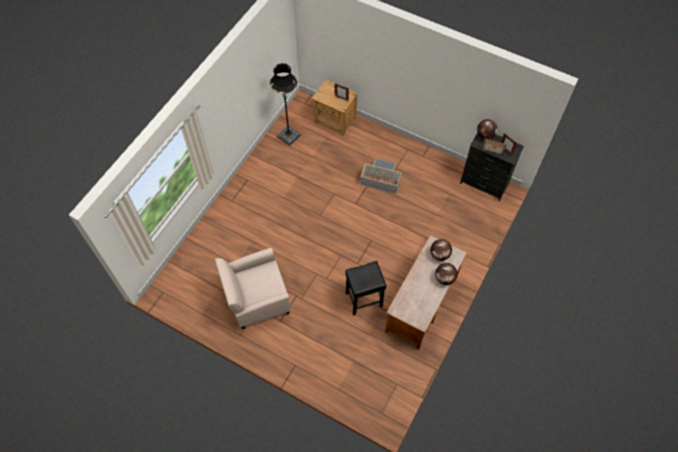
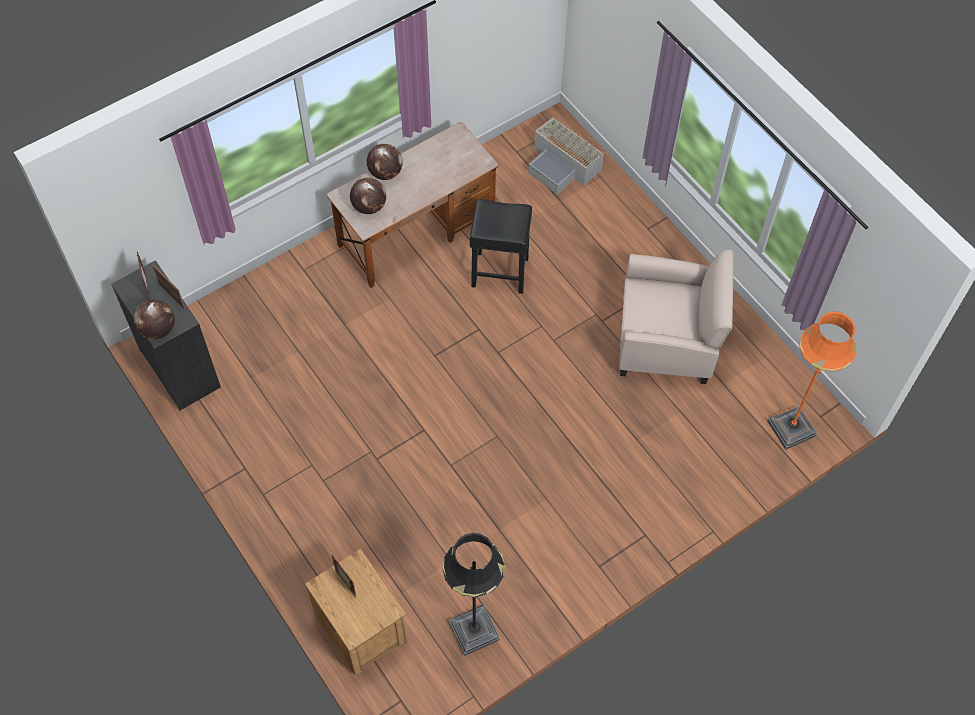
camera: 155 degrees left, 0 degrees up
grey storage box [360,158,402,194] -> grey storage box moved to [528,117,604,194]
none -> orange floor lamp [767,311,857,450]

